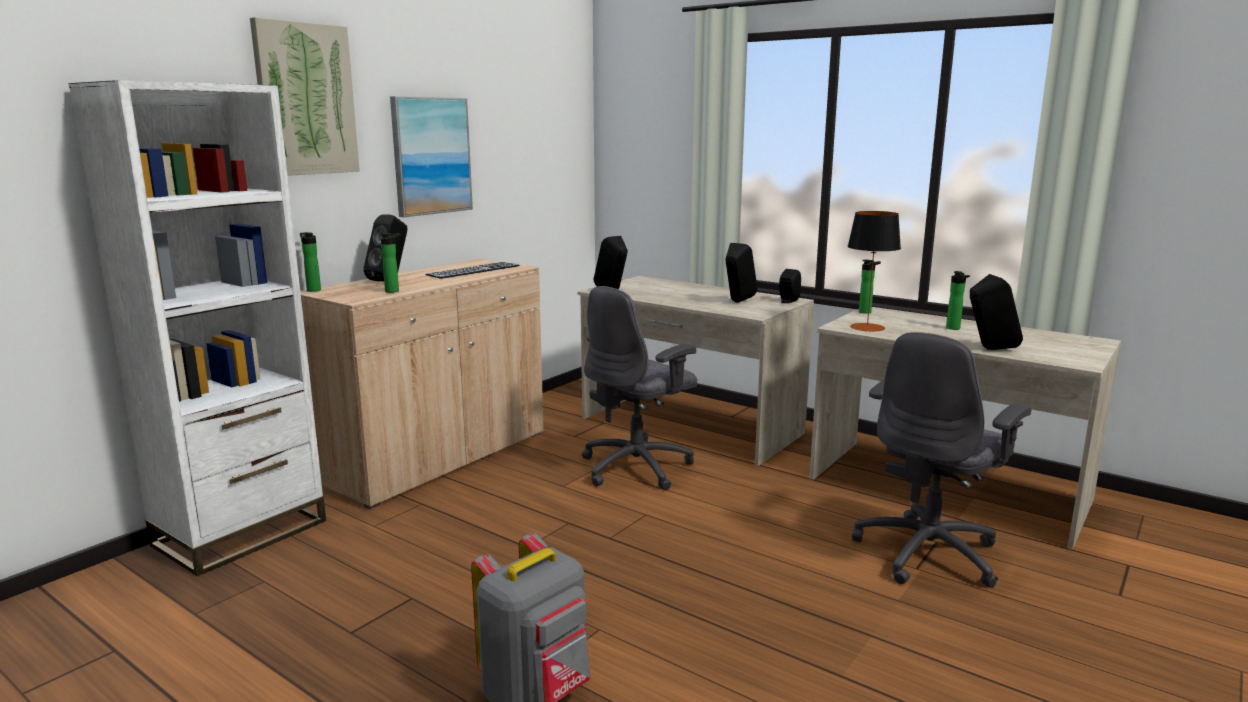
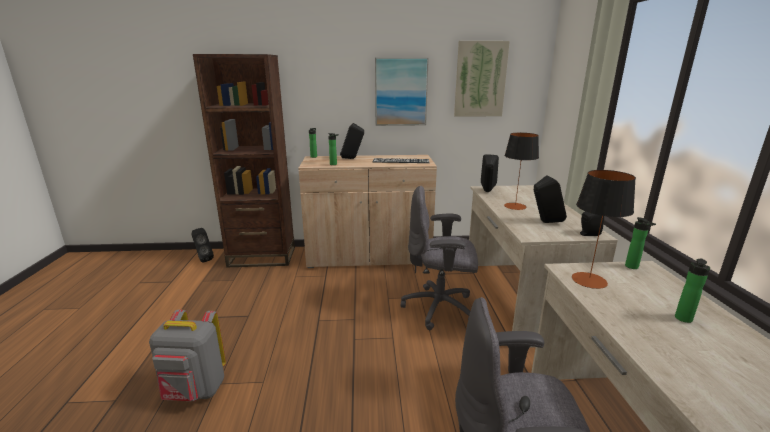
camera: 50 degrees right, 5 degrees up
white bookcase [69,80,326,576] -> brown bookcase [193,54,295,267]
picture [250,17,360,176] -> picture moved to [454,41,510,117]
black speaker [970,274,1023,350] -> black speaker moved to [192,228,214,263]
none -> table lamp [504,133,539,210]

